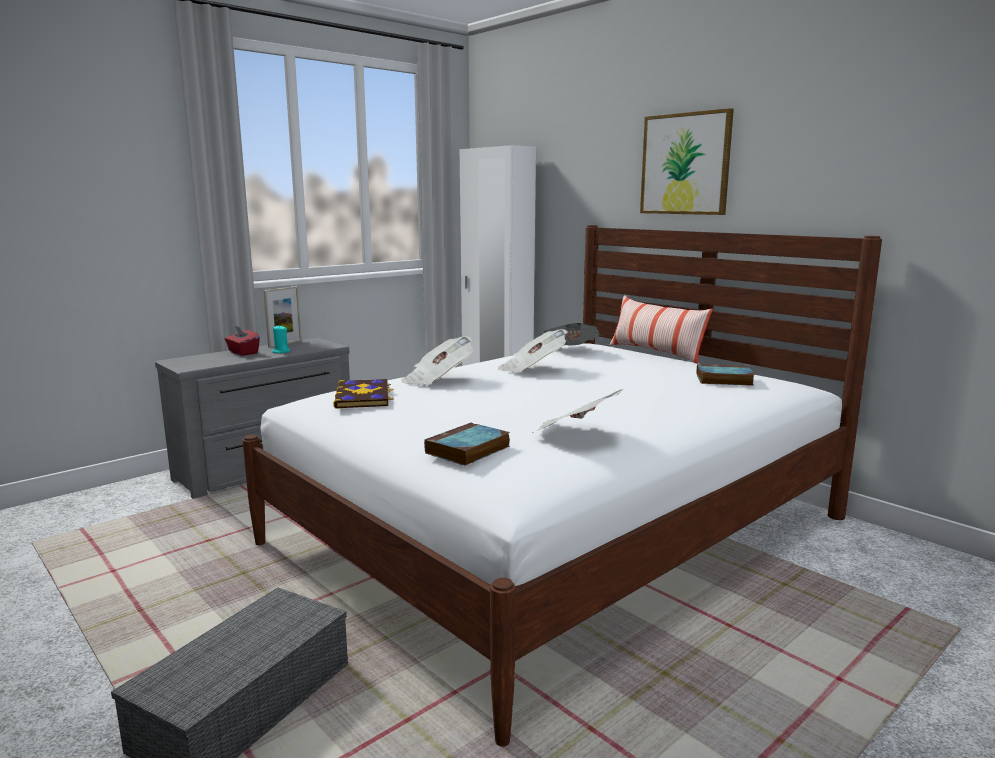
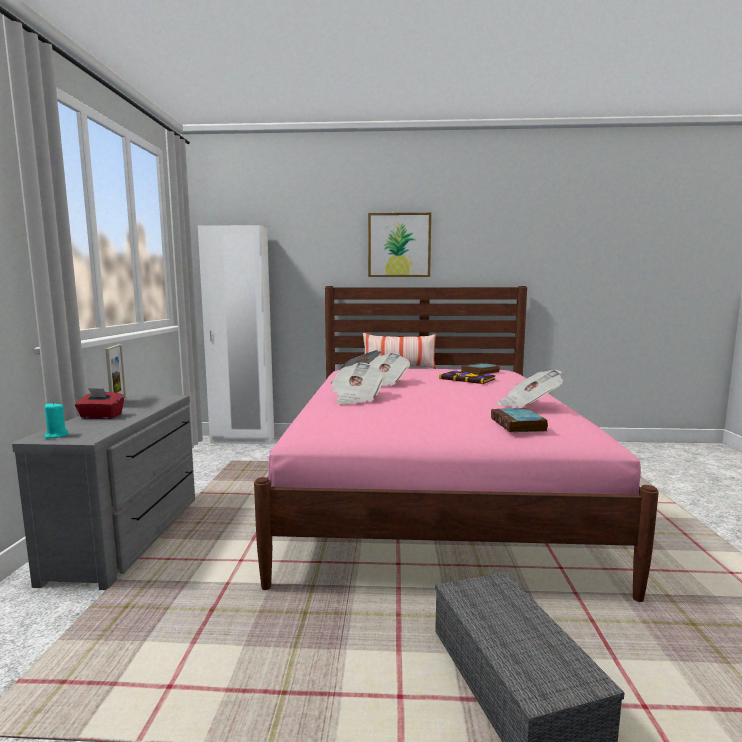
camera: 45 degrees left, 5 degrees down
white bed [243,225,882,747] -> pink bed [254,286,659,602]
turquoise candle [272,325,290,353] -> turquoise candle moved to [44,402,69,439]
book [333,379,394,409] -> book moved to [439,370,496,384]

